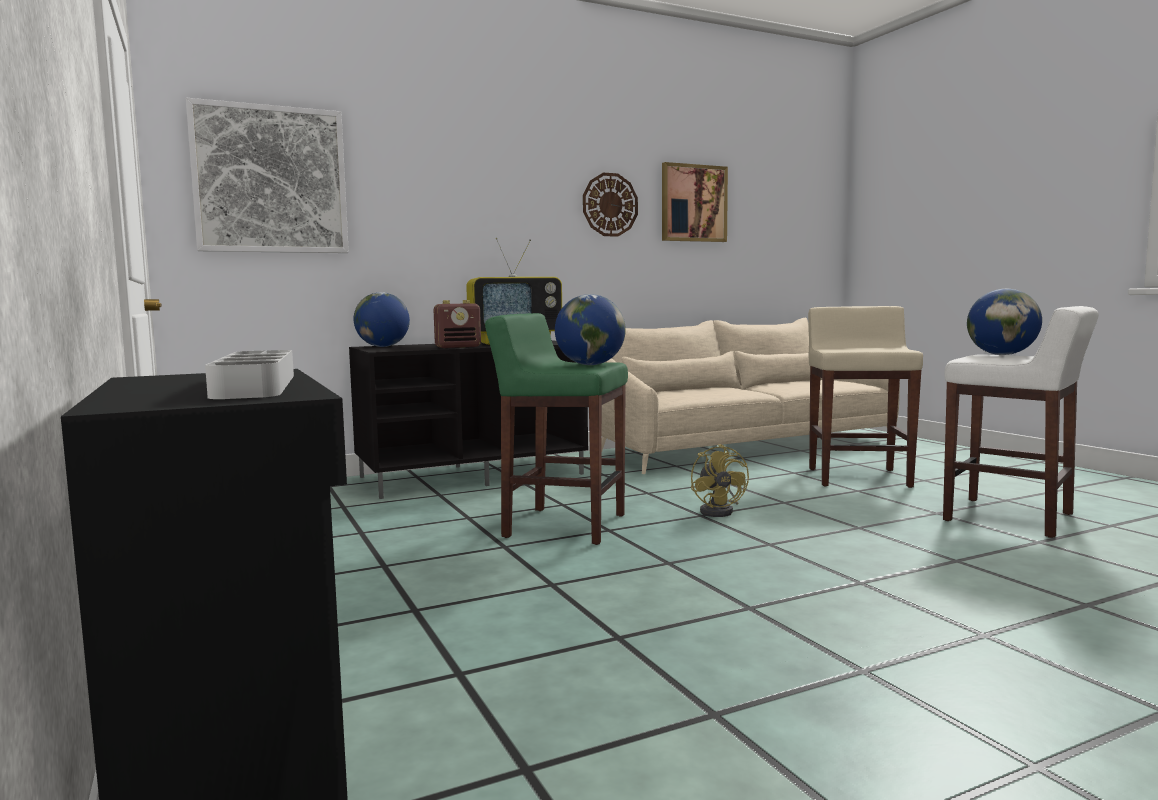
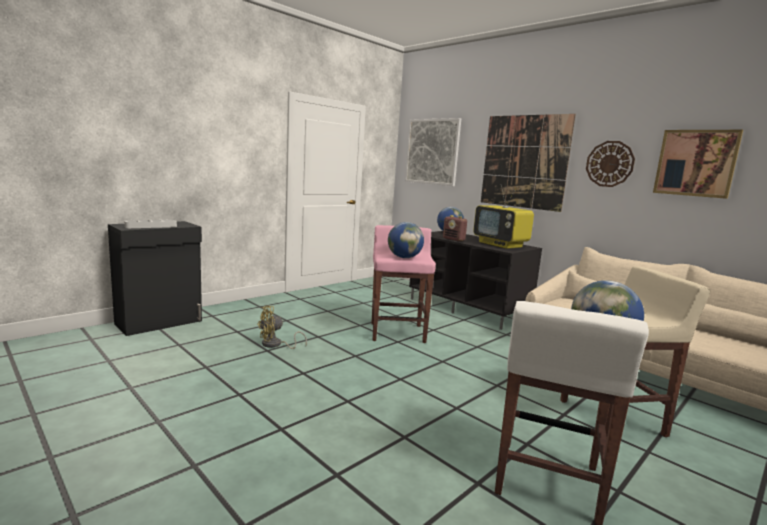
camera: 70 degrees right, 5 degrees up
green stool [485,313,628,545] -> pink stool [372,225,436,343]
yellow fan [691,444,749,517] -> yellow fan moved to [257,306,307,349]
none -> picture [481,114,576,212]

